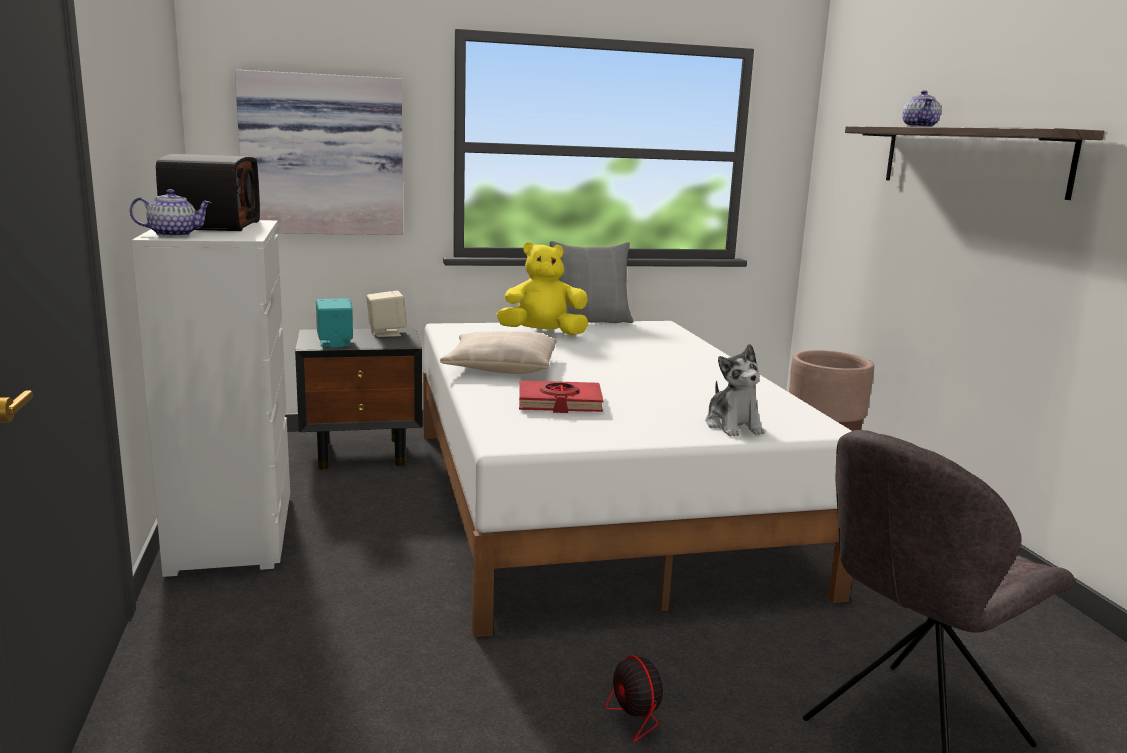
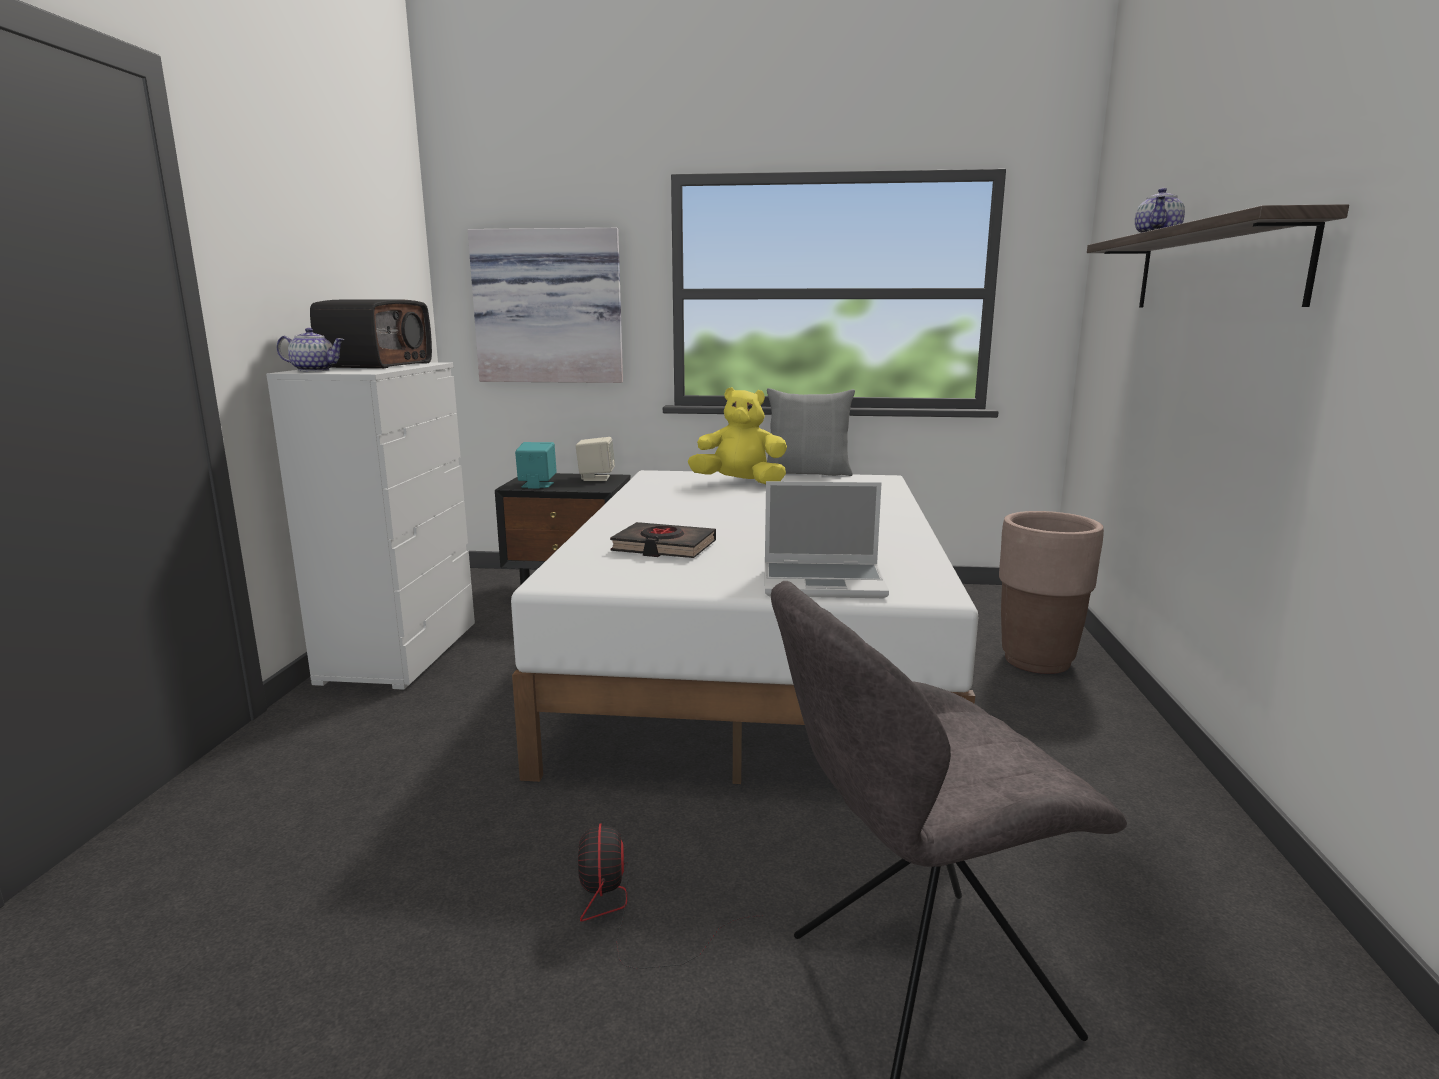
camera: 20 degrees right, 0 degrees up
beige pillow [440,331,557,374] -> none
red book [519,380,604,413] -> black book [610,522,716,558]
plush toy [705,344,765,437] -> laptop [765,481,889,598]

